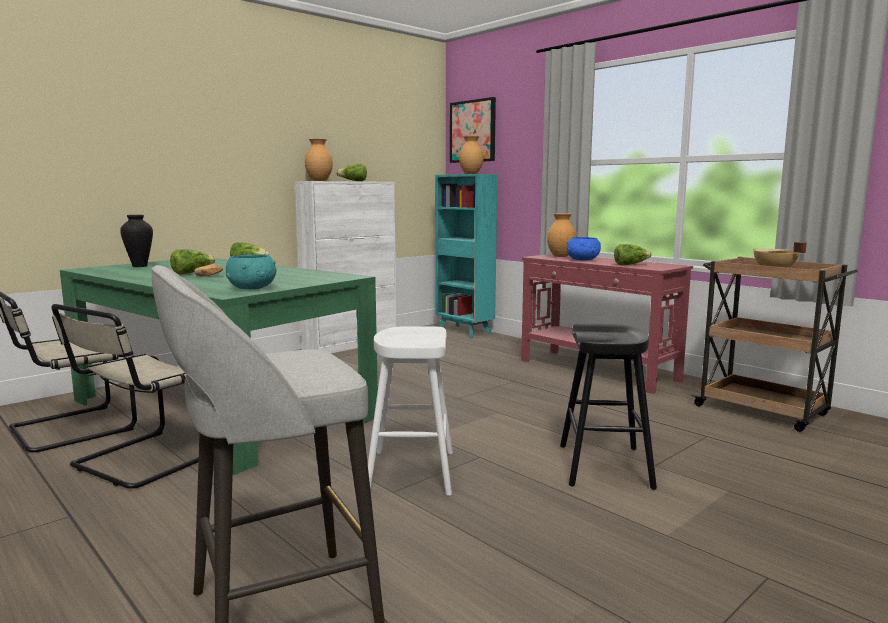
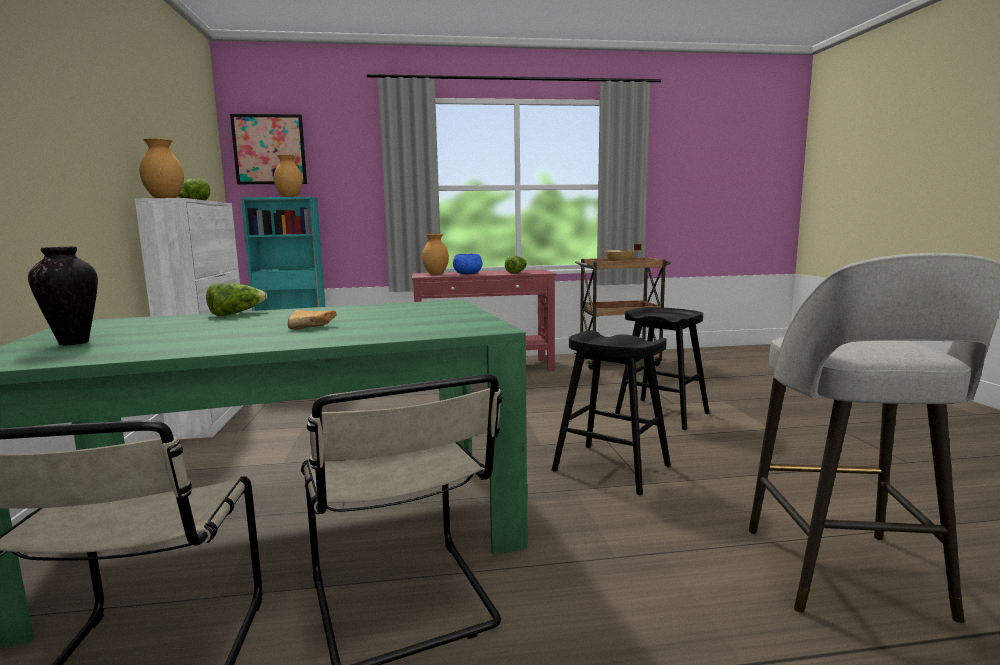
camera: 55 degrees left, 0 degrees up
lettuce [170,249,215,274] -> none
turquoise bowl [226,255,277,289] -> none
white stool [368,326,453,496] -> black stool [552,330,671,495]

